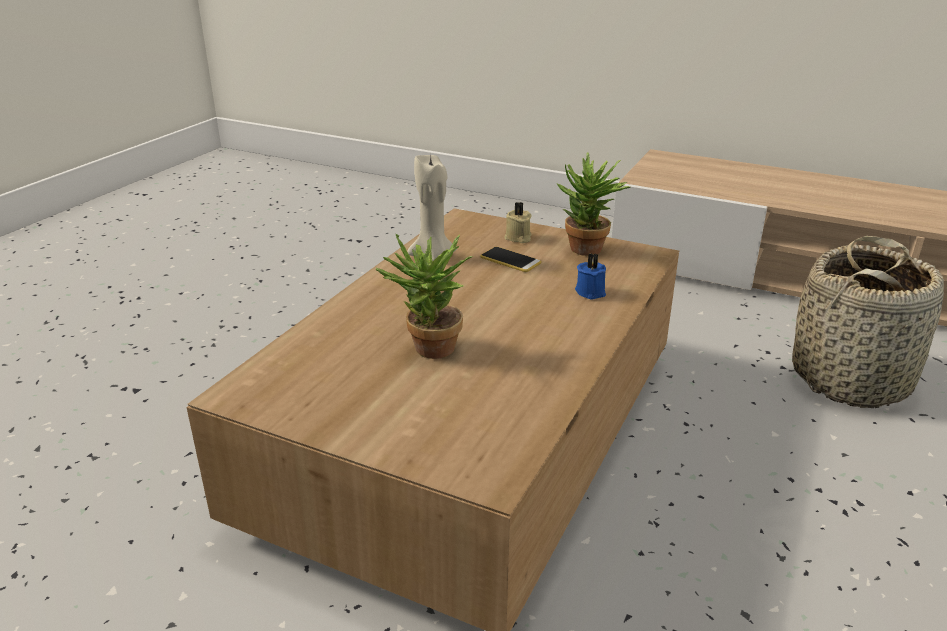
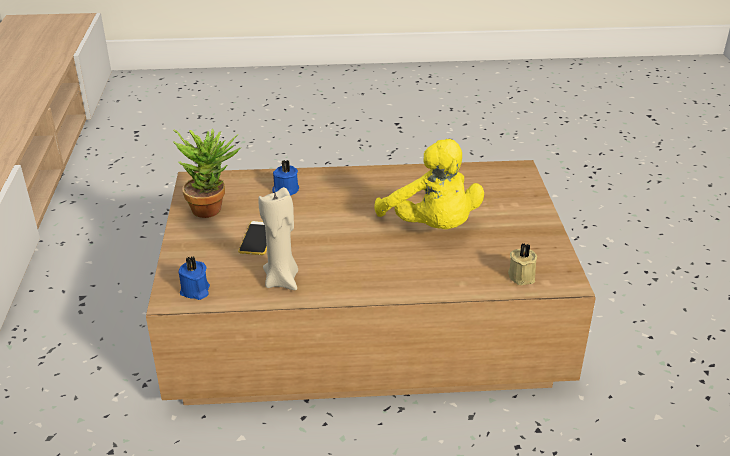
camera: 120 degrees left, 5 degrees up
potted plant [375,233,473,359] -> yellow plush toy [374,139,484,229]
beige candle [504,202,532,243] -> beige candle moved to [508,243,537,285]
basket [792,236,944,408] -> none
none -> blue candle [178,257,210,300]

